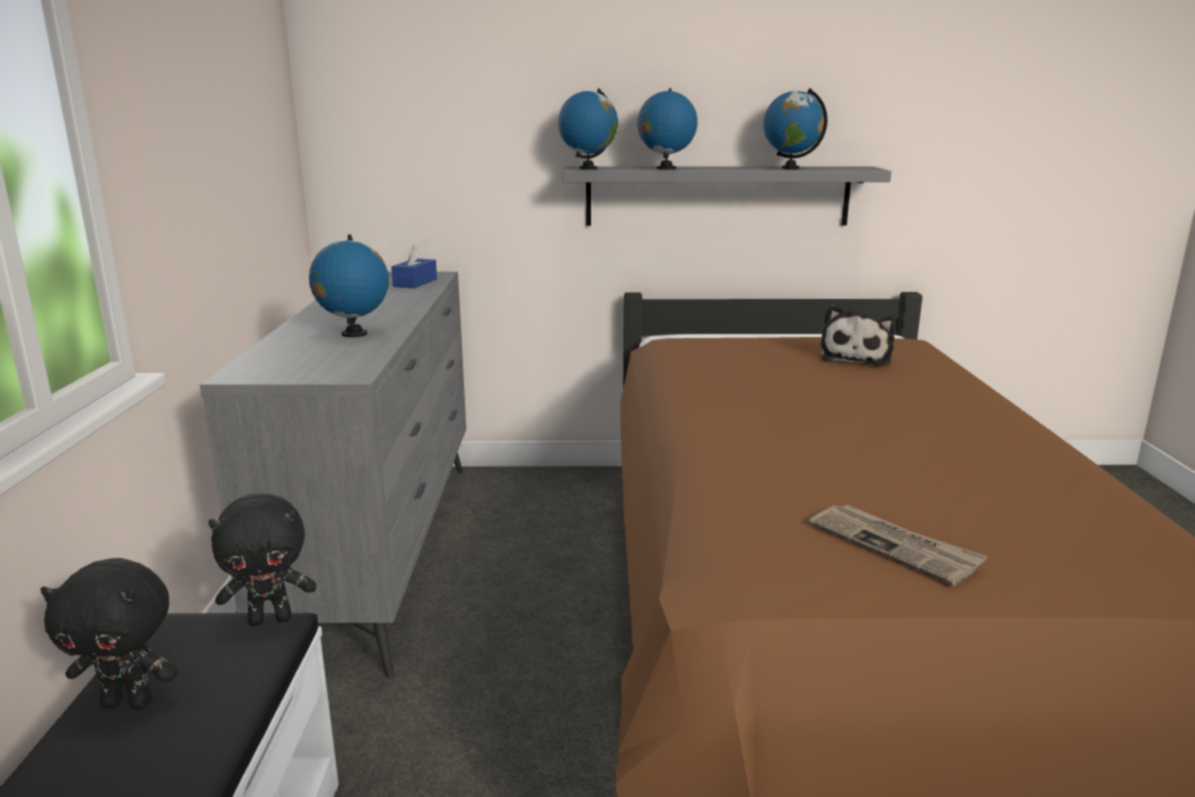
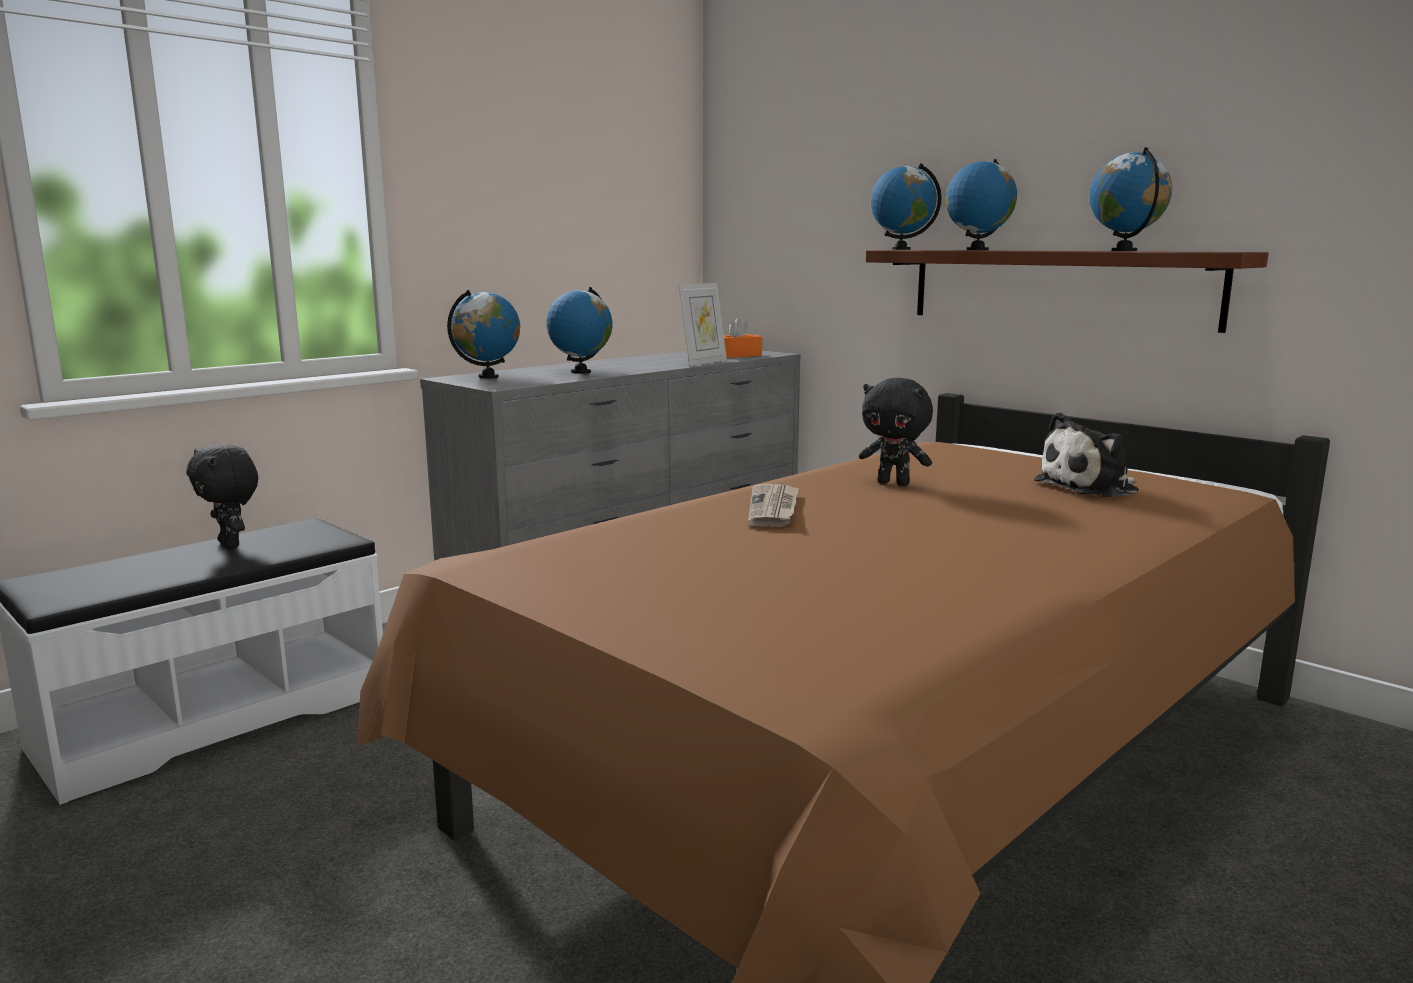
camera: 45 degrees right, 5 degrees down
black plush toy [208,493,316,626] -> black plush toy moved to [859,378,933,486]
blue tissue box [391,243,437,288] -> orange tissue box [724,317,762,358]
grey shelf [562,166,892,226] -> brown shelf [866,250,1269,333]
newspaper [809,505,988,586] -> newspaper moved to [748,484,799,527]
none -> globe [447,289,520,378]
none -> picture frame [679,283,727,366]

